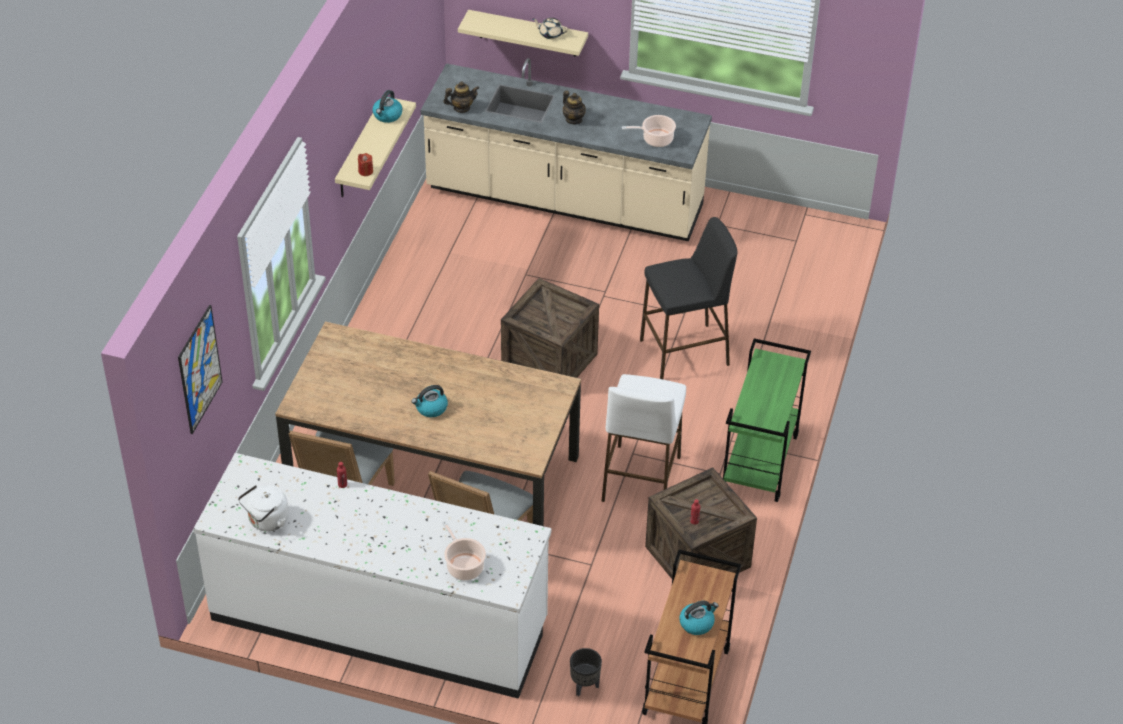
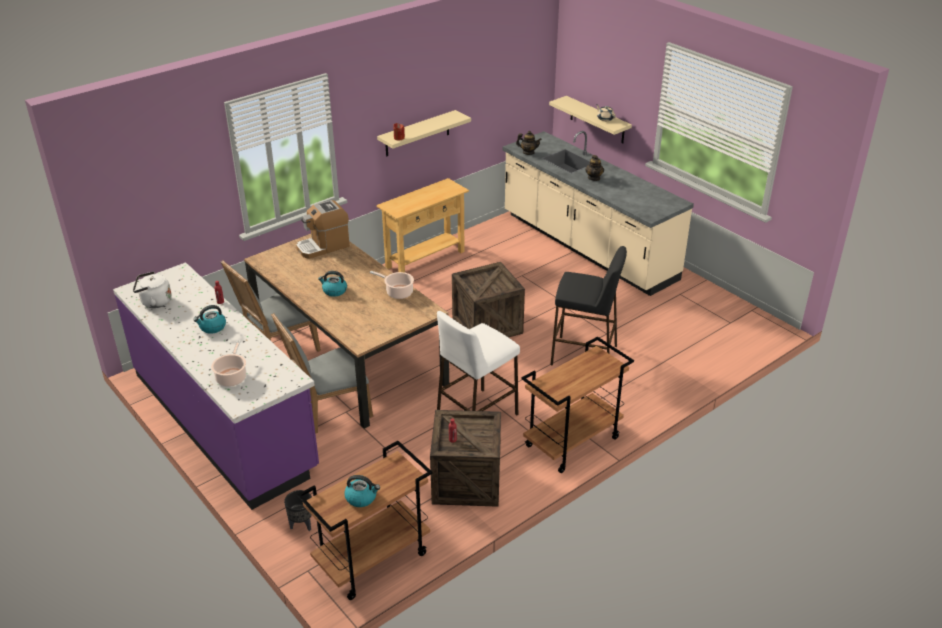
camera: 35 degrees right, 10 degrees down
picture [178,305,223,434] -> none
white counter [193,453,551,699] -> purple counter [113,262,319,510]
kettle [372,90,403,123] -> kettle moved to [193,305,226,334]
cooking pot [622,115,676,147] -> cooking pot moved to [370,271,414,299]
green cart [723,338,811,502] -> brown cart [522,337,634,473]
none -> coffee machine [296,200,350,259]
none -> beige console table [376,178,469,272]

